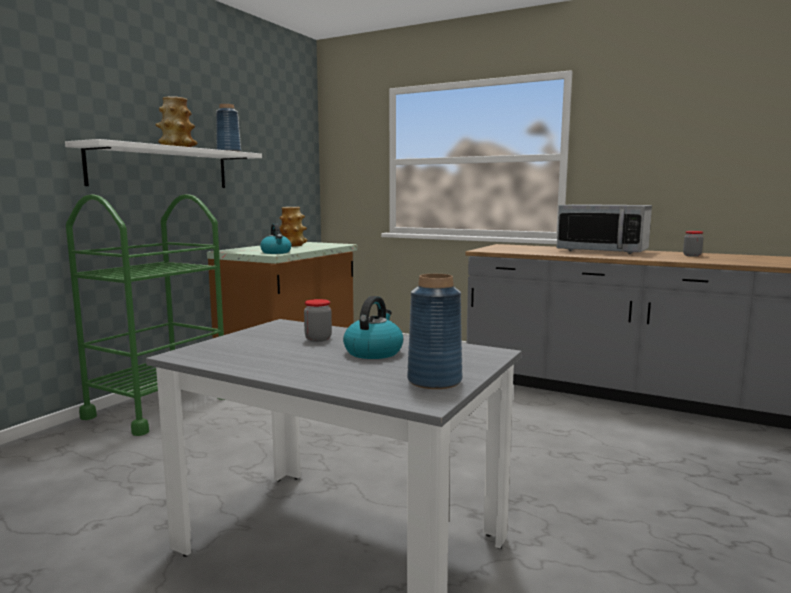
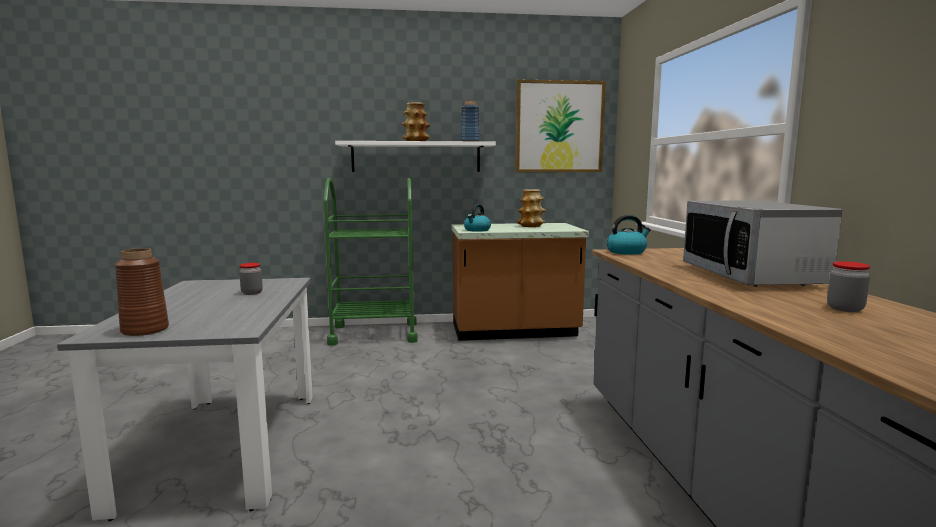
camera: 55 degrees right, 0 degrees up
kettle [343,296,403,359] -> kettle moved to [607,215,651,255]
blue vase [407,274,462,389] -> brown vase [115,248,169,336]
none -> picture [515,79,606,172]

